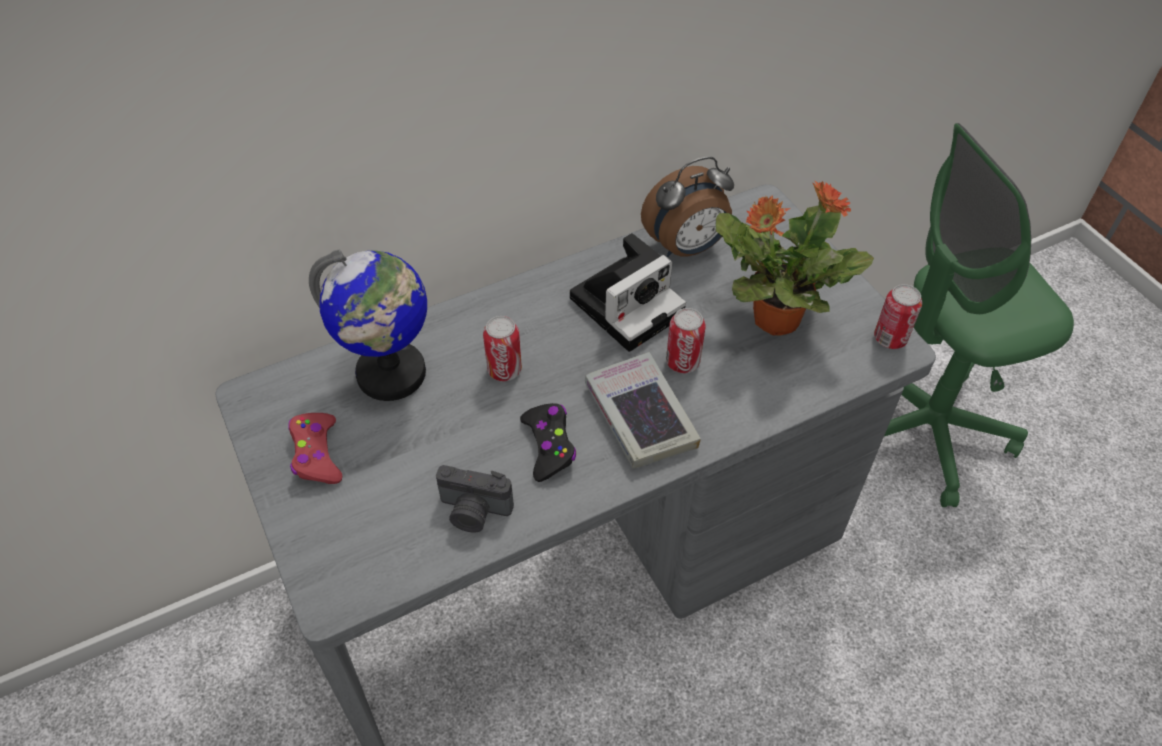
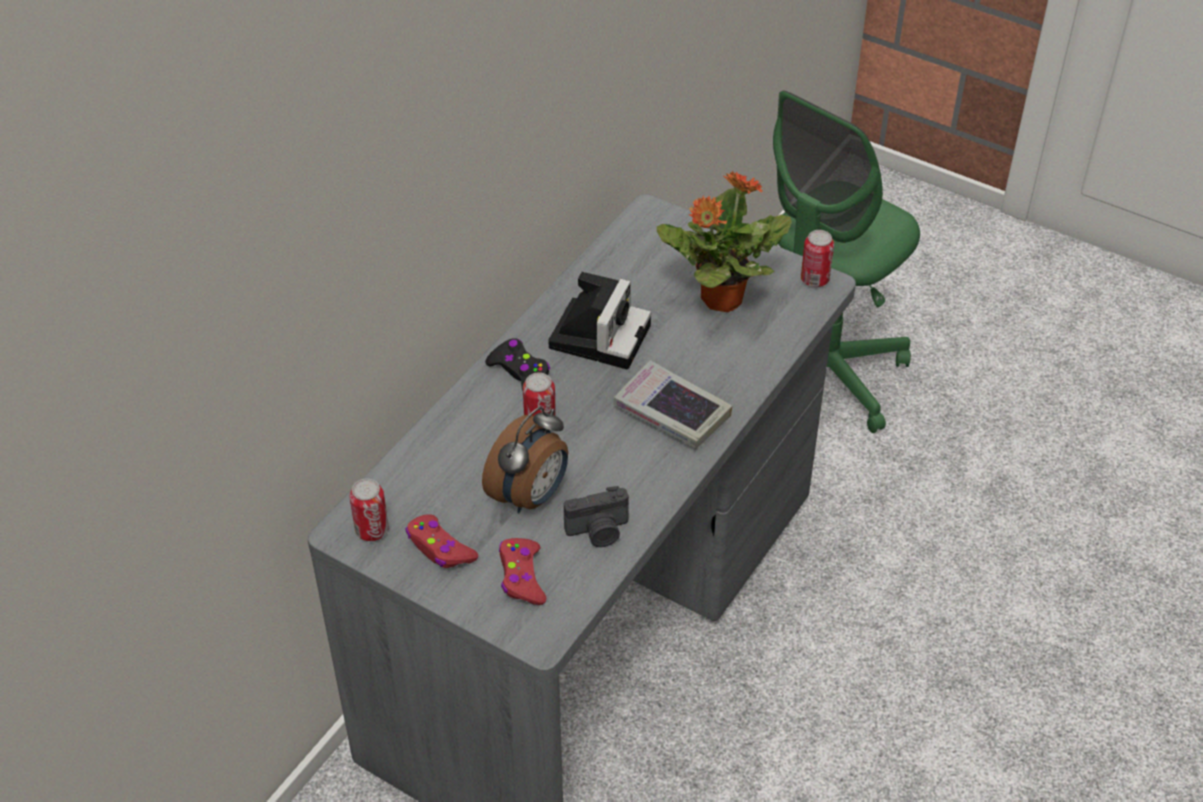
camera: 30 degrees left, 5 degrees down
globe [309,250,427,401] -> none
black game controller [520,403,576,482] -> black game controller moved to [485,338,550,391]
alarm clock [641,156,734,257] -> alarm clock moved to [482,407,568,513]
can [666,308,706,373] -> can moved to [349,478,389,541]
none -> red game controller [499,538,546,605]

